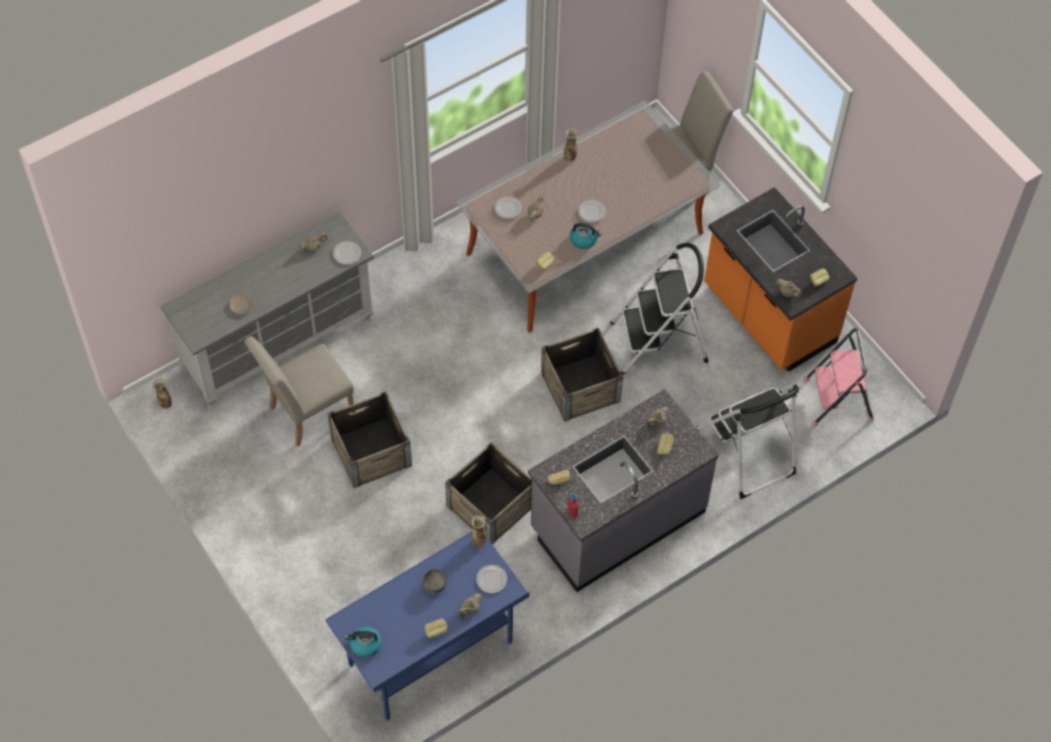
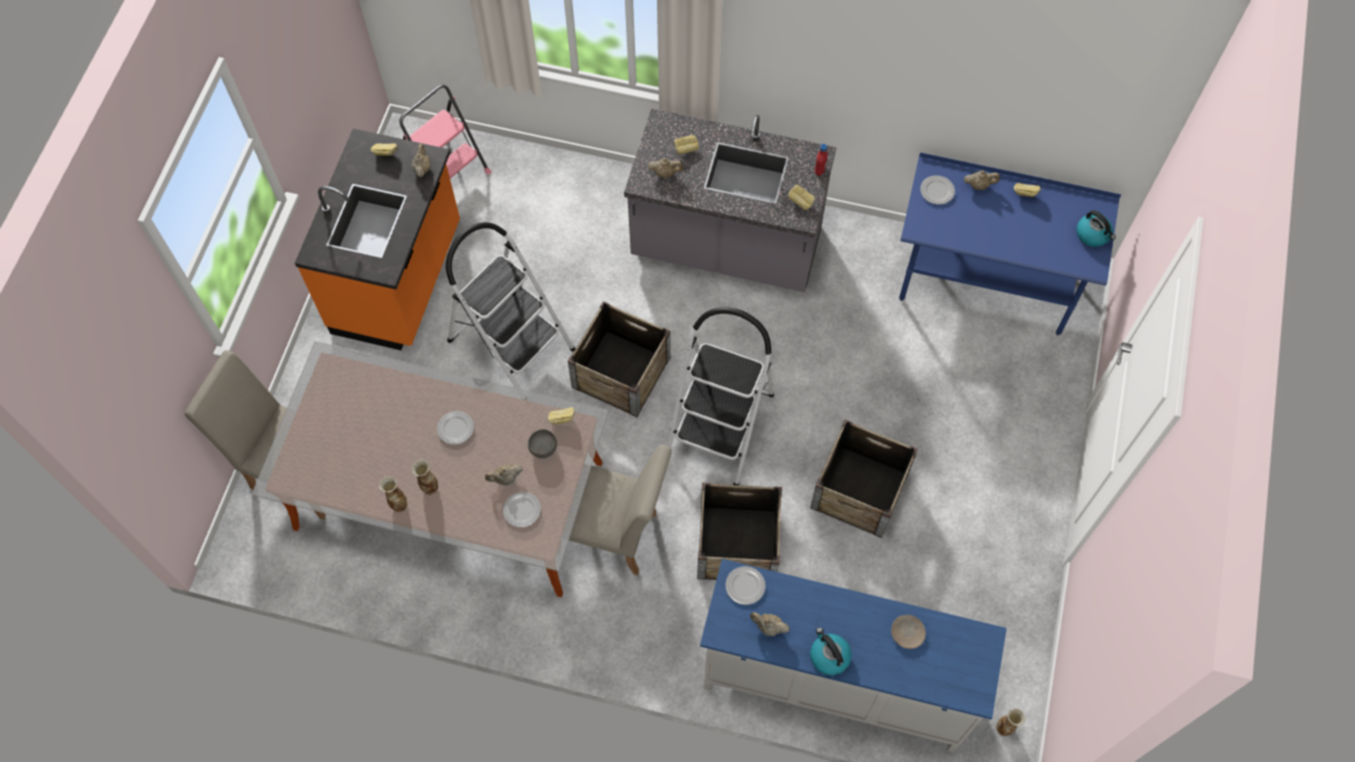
camera: 130 degrees left, 5 degrees up
grey dresser [160,211,374,409] -> blue dresser [700,559,1007,752]
beige chair [244,336,356,447] -> beige chair moved to [569,445,672,575]
grey bowl [423,569,447,594] -> grey bowl moved to [528,429,557,459]
crate [445,442,532,545] -> crate moved to [697,483,782,580]
vase [471,515,487,548] -> vase moved to [411,459,438,495]
kettle [570,223,602,249] -> kettle moved to [810,627,852,675]
step ladder [696,384,799,499] -> step ladder moved to [667,307,774,485]

